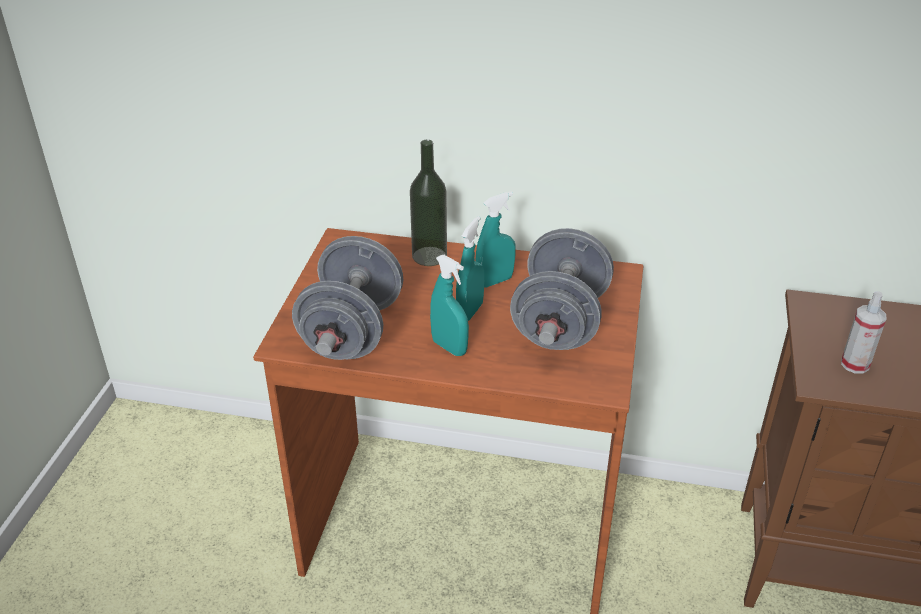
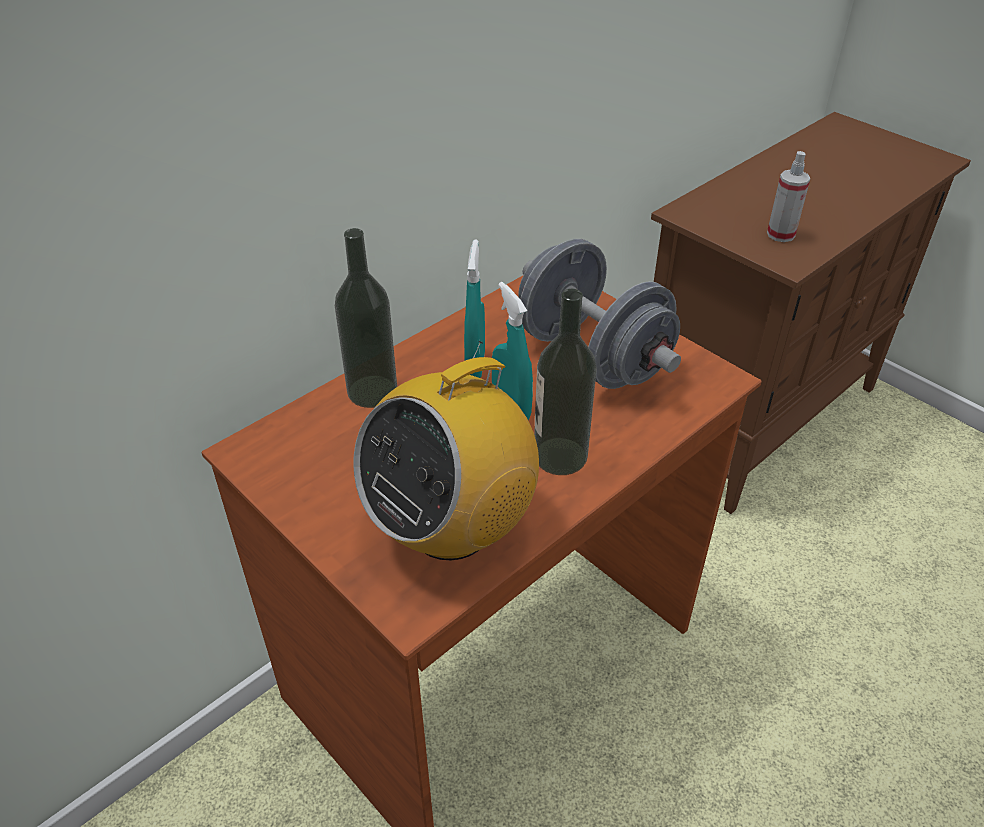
camera: 55 degrees left, 5 degrees up
grey dumbbell [292,236,403,360] -> radio [353,341,539,560]
turquoise spray bottle [430,255,469,356] -> bottle [534,289,597,475]

